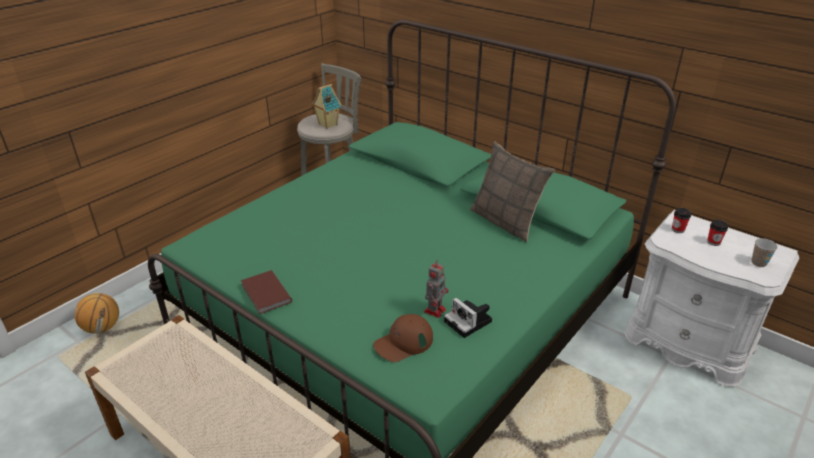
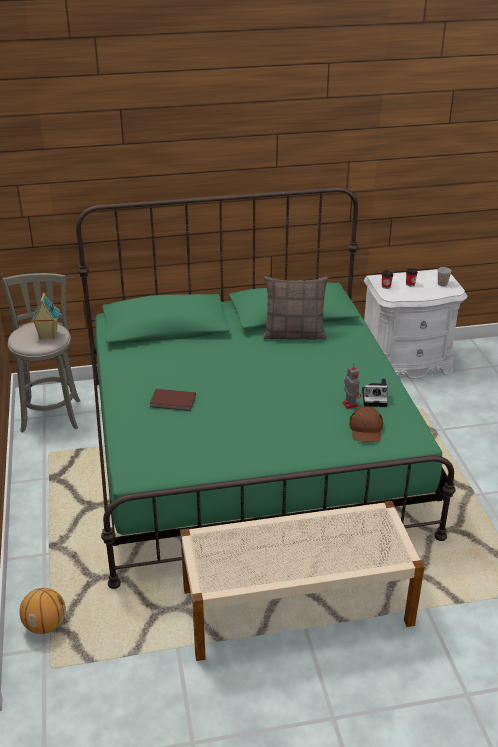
camera: 50 degrees left, 0 degrees up
brown book [241,270,292,314] -> brown book moved to [149,389,196,411]

